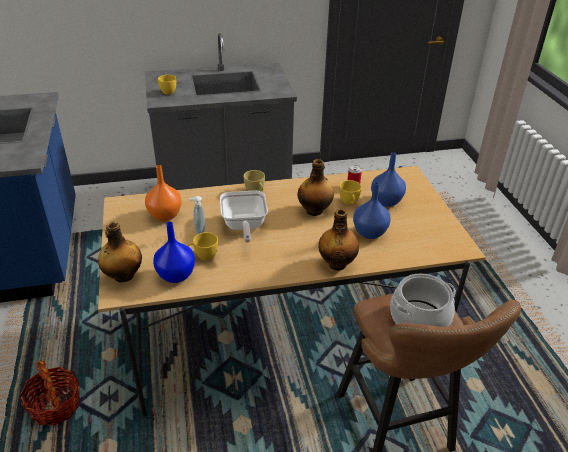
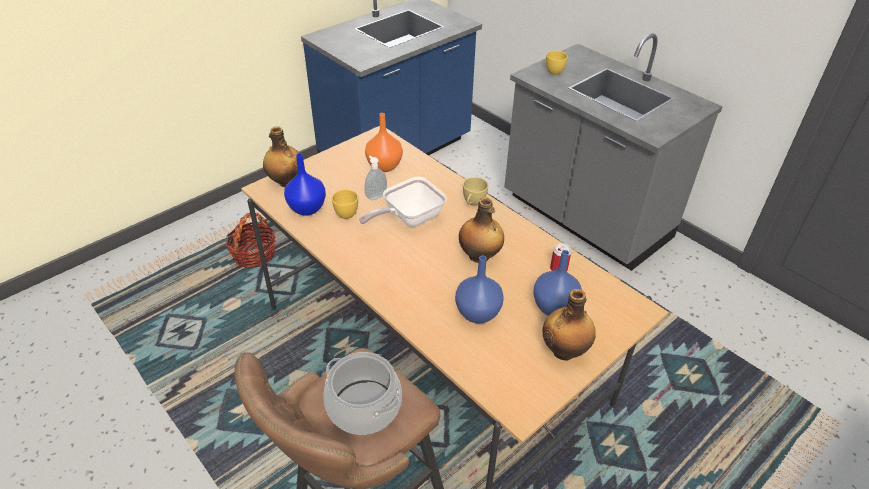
camera: 60 degrees right, 5 degrees up
bottle [318,209,359,271] -> bottle moved to [543,289,596,361]
yellow cup [339,180,362,205] -> none

